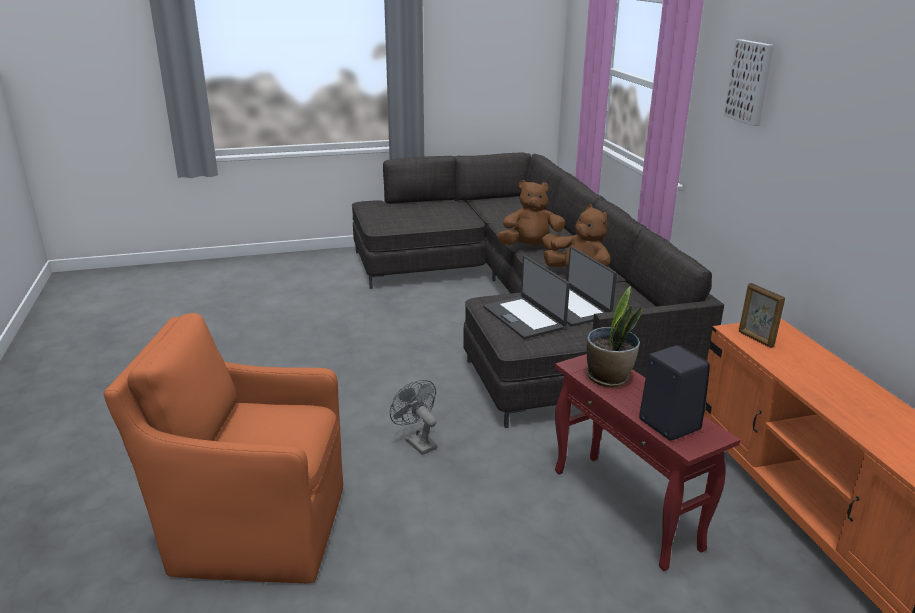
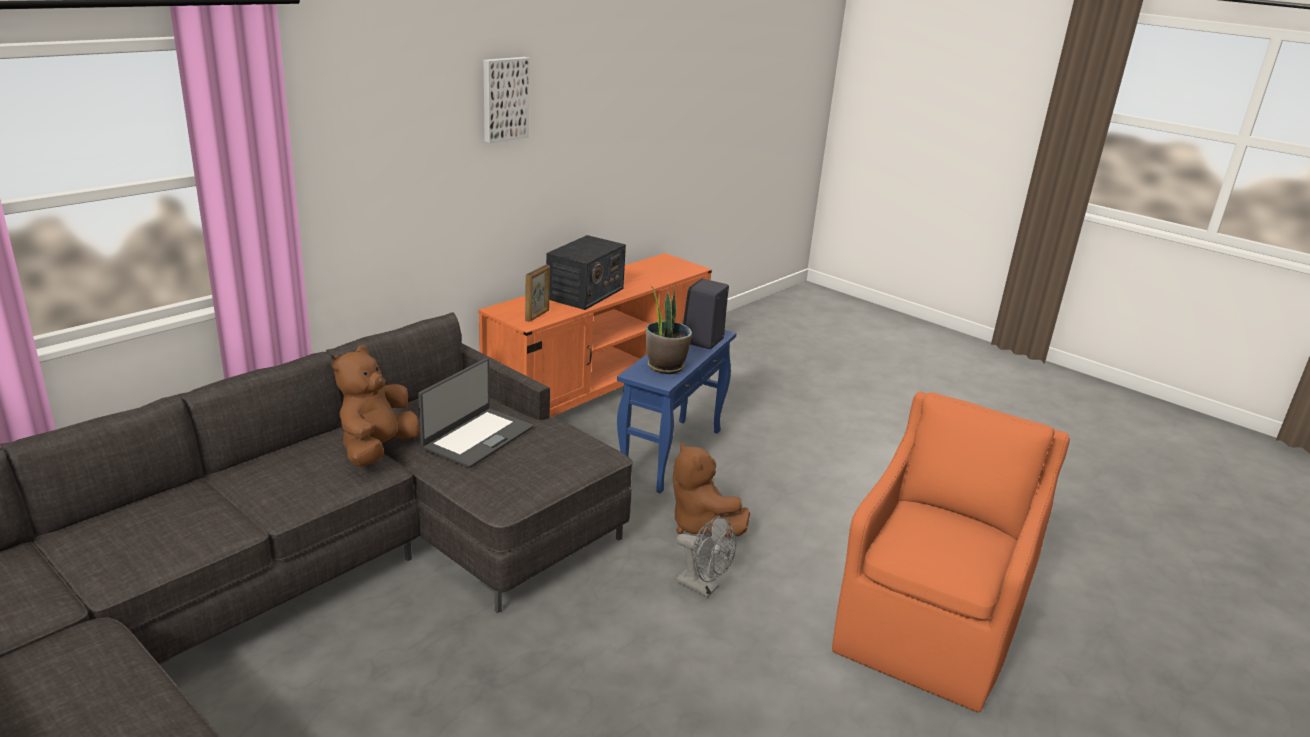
camera: 125 degrees left, 0 degrees up
orange armchair [104,313,343,583] -> orange armchair turned 120 degrees counterclockwise [832,392,1070,712]
grey fan [390,380,437,455] -> grey fan turned 75 degrees counterclockwise [676,516,736,598]
laptop [483,256,570,339] -> none
brown plush toy [497,180,565,251] -> brown plush toy moved to [673,442,750,537]
red side table [555,354,740,571] -> blue side table [617,330,737,494]
picture [724,39,774,126] -> picture moved to [484,57,530,143]
none -> radio [546,235,626,310]

